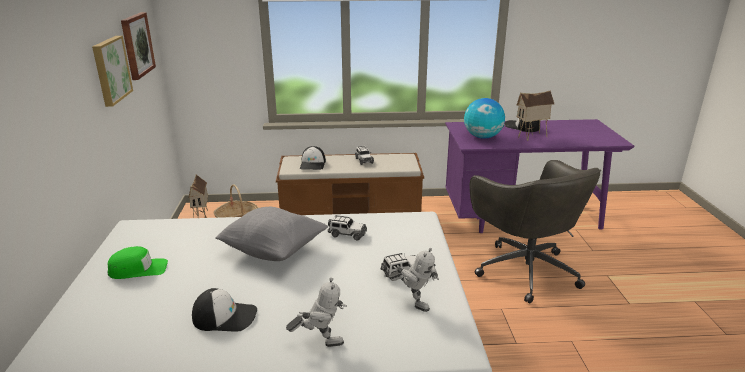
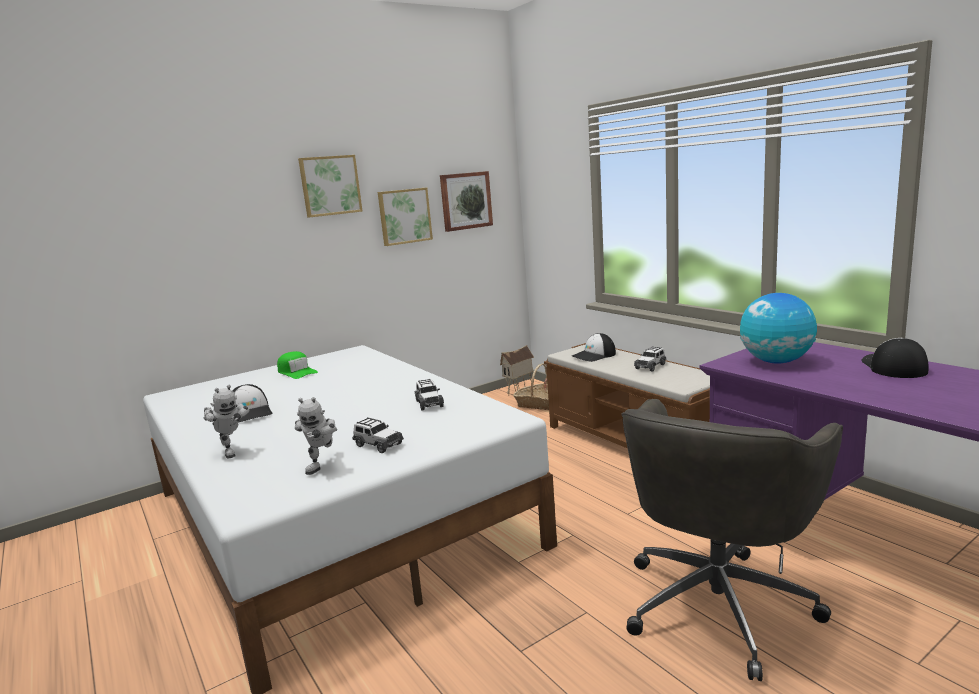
camera: 60 degrees right, 10 degrees down
grey pillow [215,207,328,261] -> none
toy house [516,90,554,141] -> none
none -> picture [298,155,363,217]

